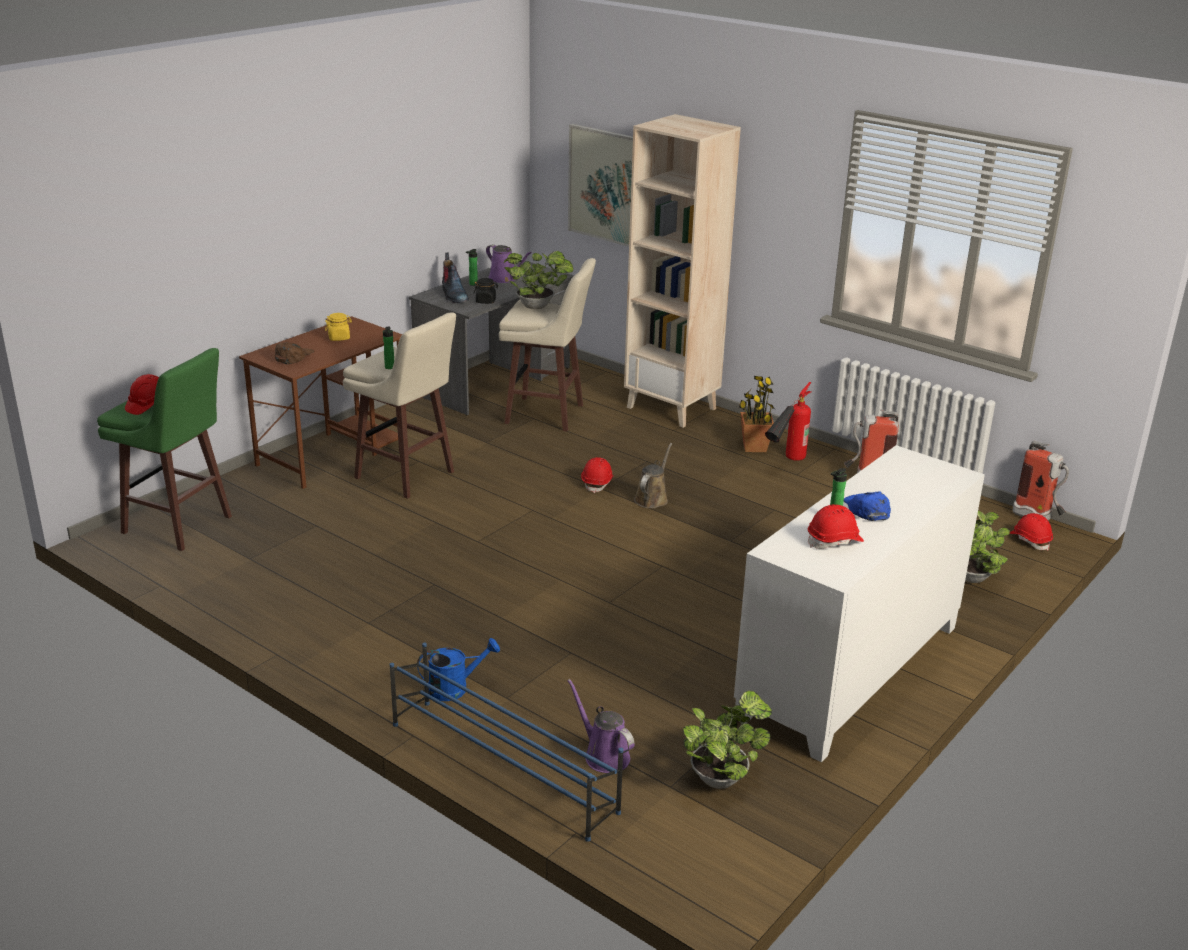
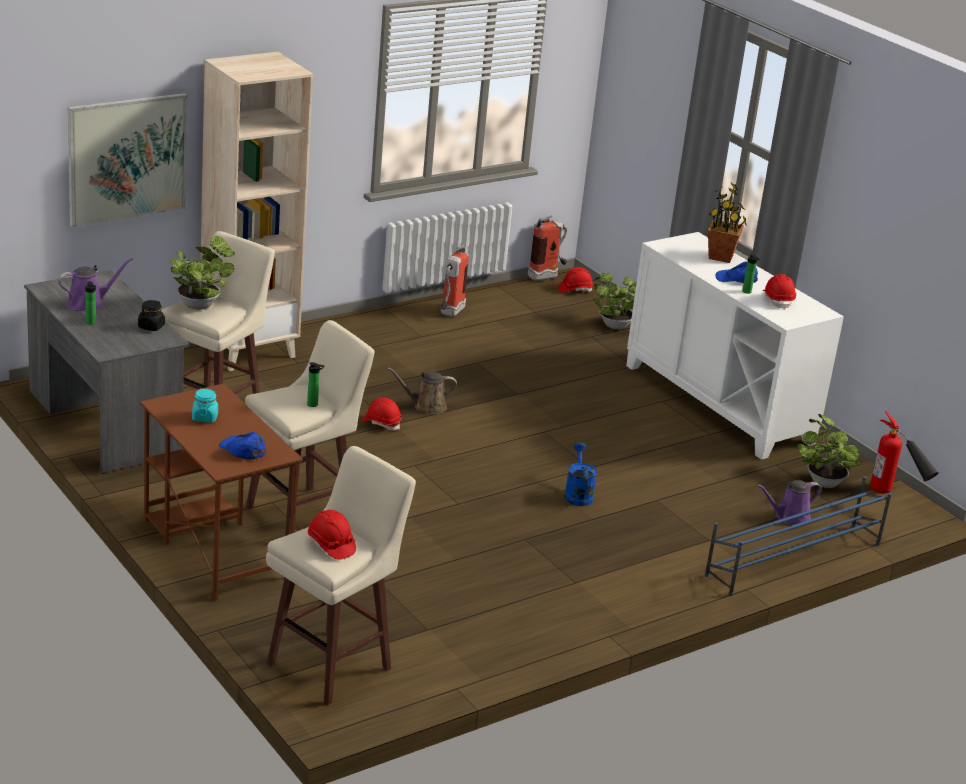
camera: 75 degrees left, 0 degrees up
green stool [97,348,232,551] -> beige stool [266,446,416,705]
brown cap [275,342,315,364] -> blue cap [219,432,266,460]
yellow jar [325,313,352,341] -> turquoise jar [192,389,218,422]
blue watering can [417,638,500,701] -> blue watering can moved to [564,443,597,506]
boot [442,252,469,303] -> none
brown watering can [634,443,672,509] -> brown watering can turned 45 degrees counterclockwise [387,367,457,414]
potted plant [739,376,775,452] -> potted plant moved to [708,183,747,263]
fire extinguisher [765,382,812,461] -> fire extinguisher moved to [870,411,939,493]

